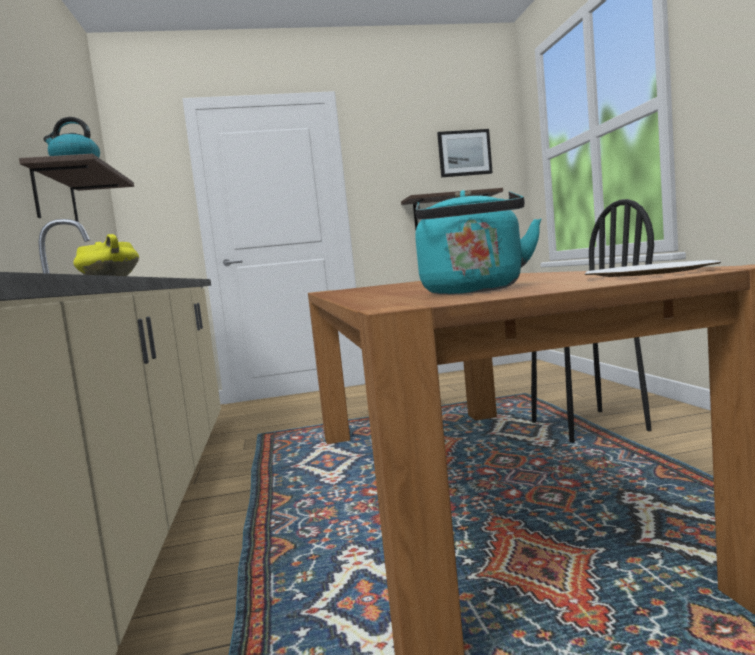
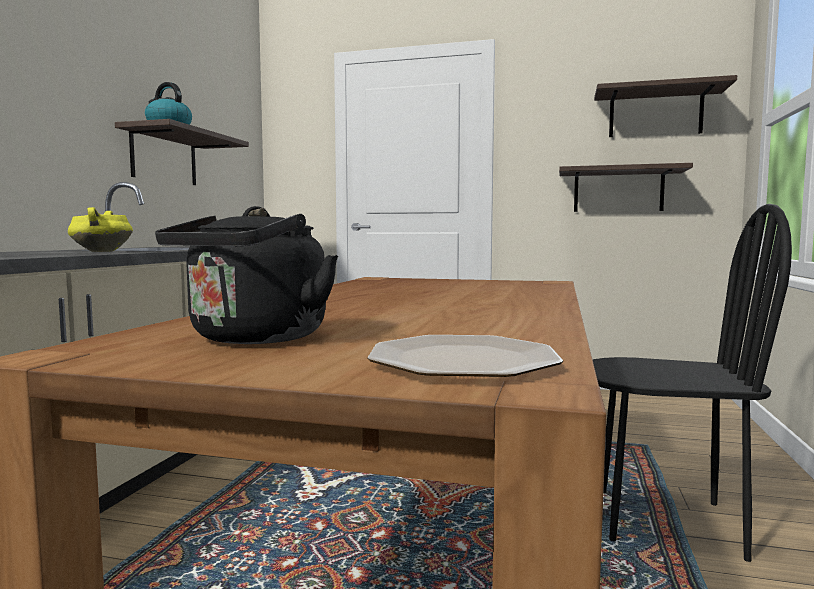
camera: 25 degrees right, 0 degrees up
turquoise kettle [415,190,541,294] -> black kettle [155,206,338,344]
picture [437,129,493,177] -> shelf [594,75,737,137]

